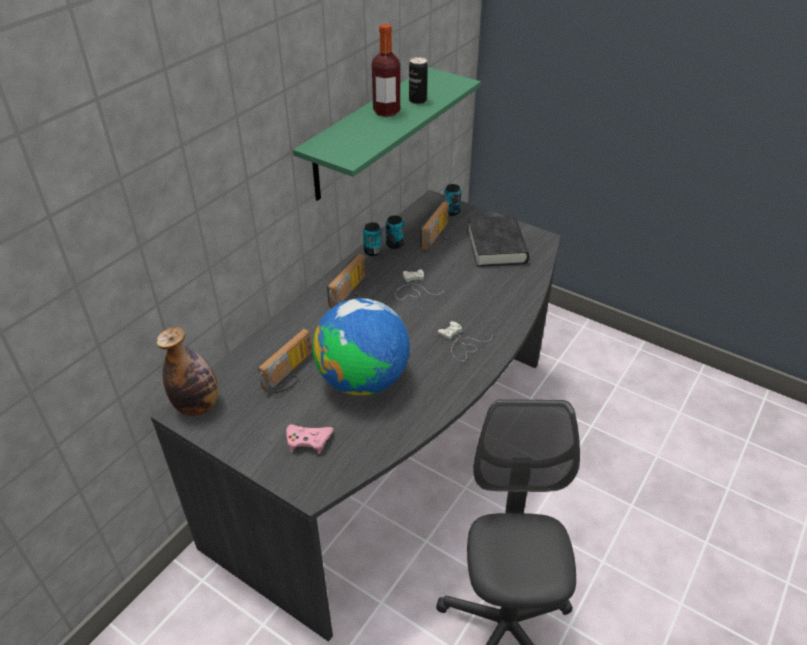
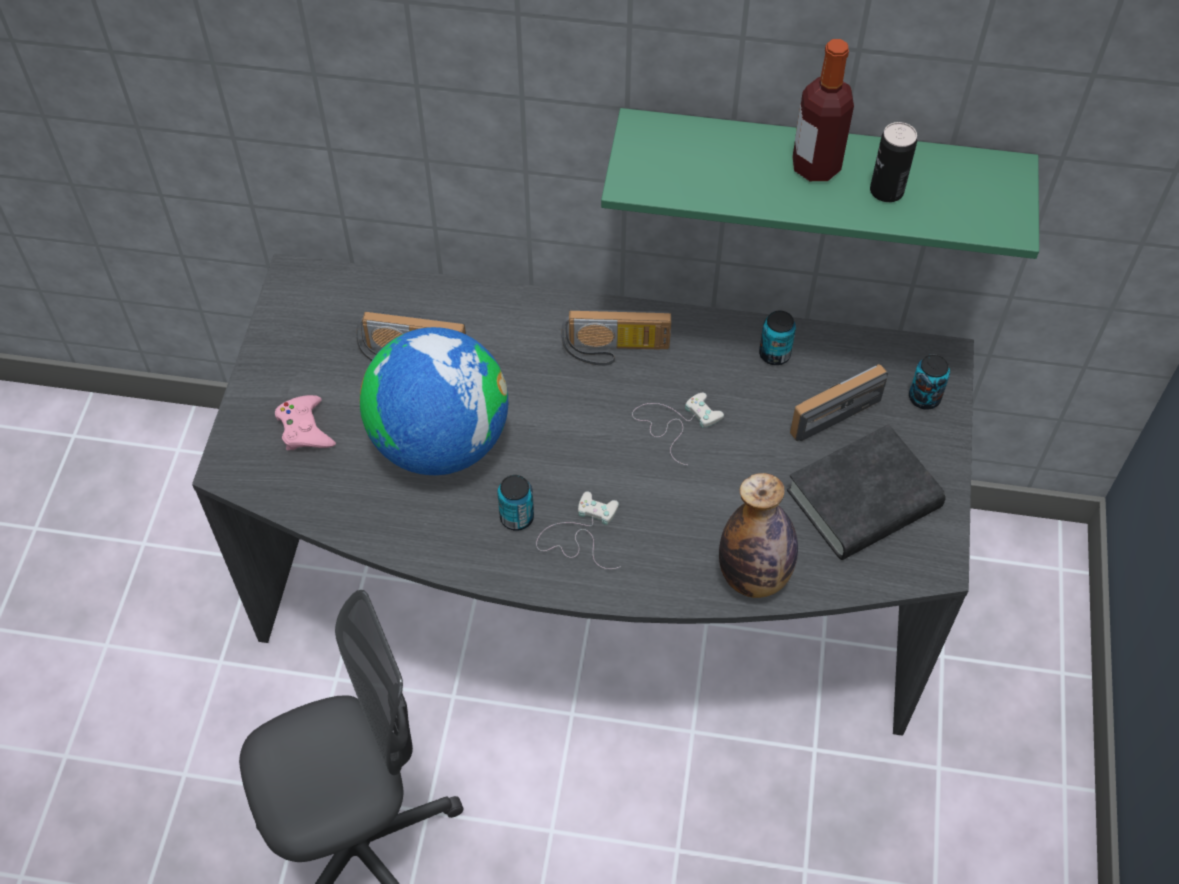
camera: 65 degrees right, 15 degrees up
bottle [156,327,218,416] -> bottle moved to [719,473,798,598]
can [363,222,382,256] -> can moved to [497,475,534,531]
radio [420,201,449,250] -> radio turned 150 degrees clockwise [790,364,888,441]

